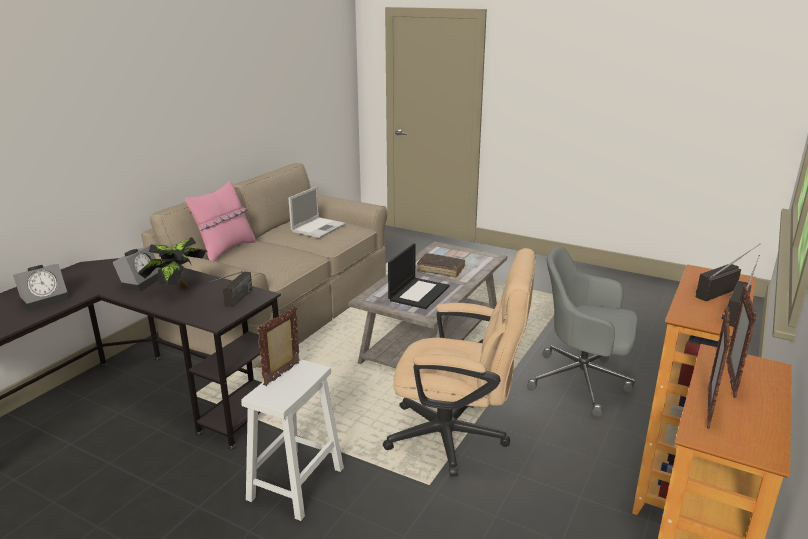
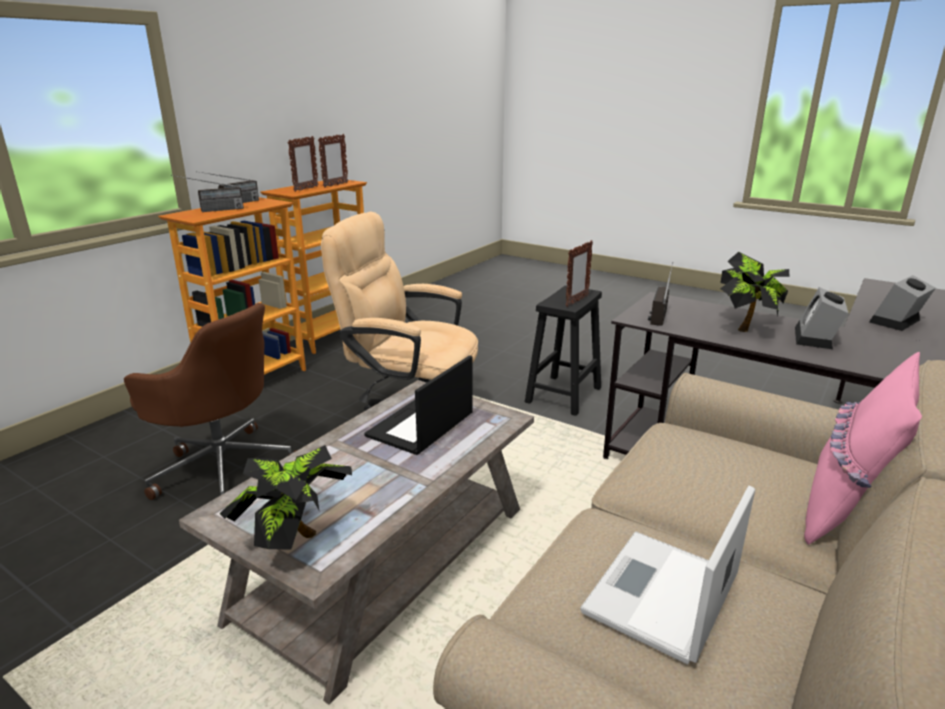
camera: 175 degrees left, 0 degrees up
white stool [241,359,344,521] -> black stool [525,286,602,416]
brown book [417,253,465,277] -> none
grey office chair [527,246,638,417] -> brown office chair [124,303,297,500]
none -> potted plant [219,445,352,550]

